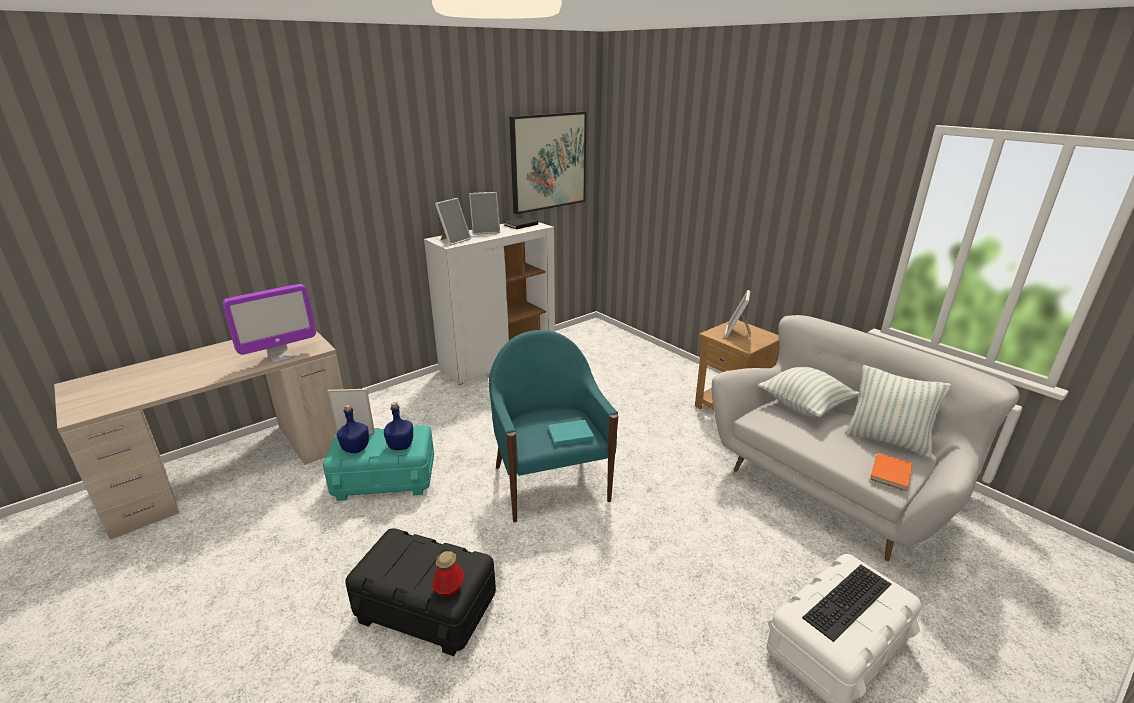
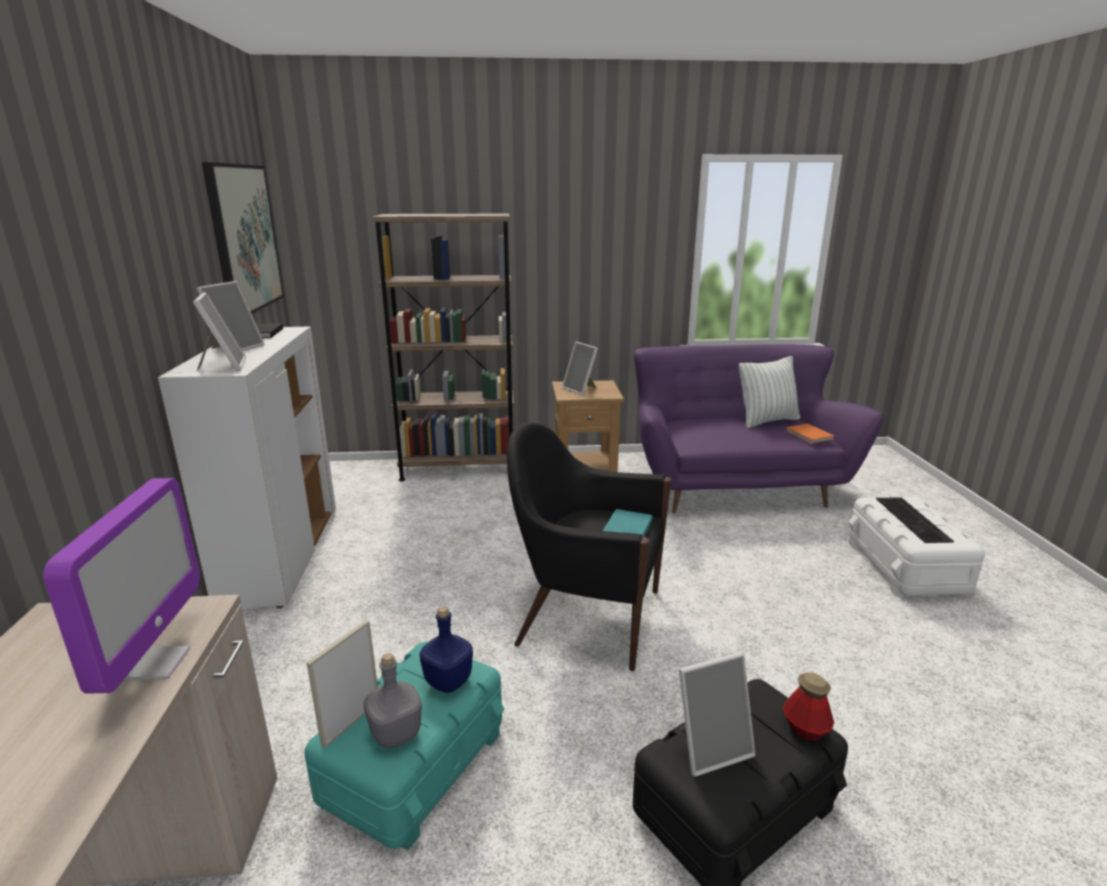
camera: 55 degrees left, 5 degrees down
blue bottle [337,405,369,453] -> grey bottle [364,653,422,749]
turquoise armchair [489,330,618,522] -> black armchair [507,422,671,671]
white sofa [712,315,1020,561] -> purple sofa [633,344,883,513]
pillow [758,367,859,417] -> none
none -> brown bookcase [372,214,514,482]
none -> picture frame [679,652,756,777]

